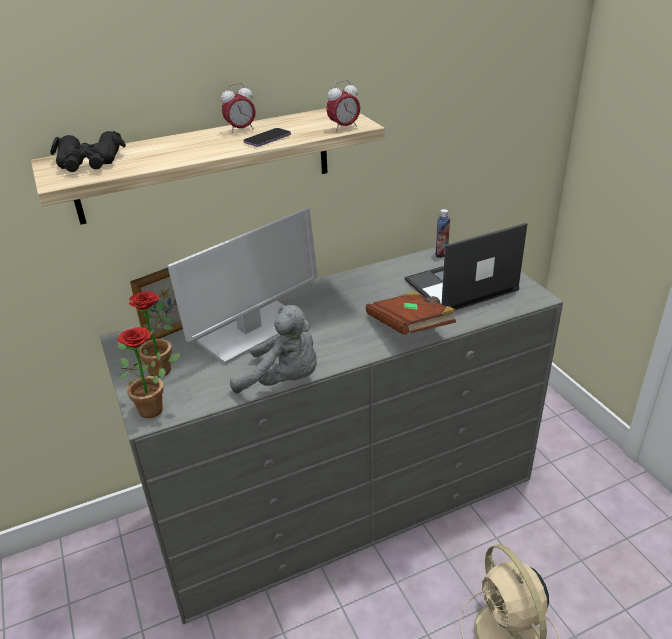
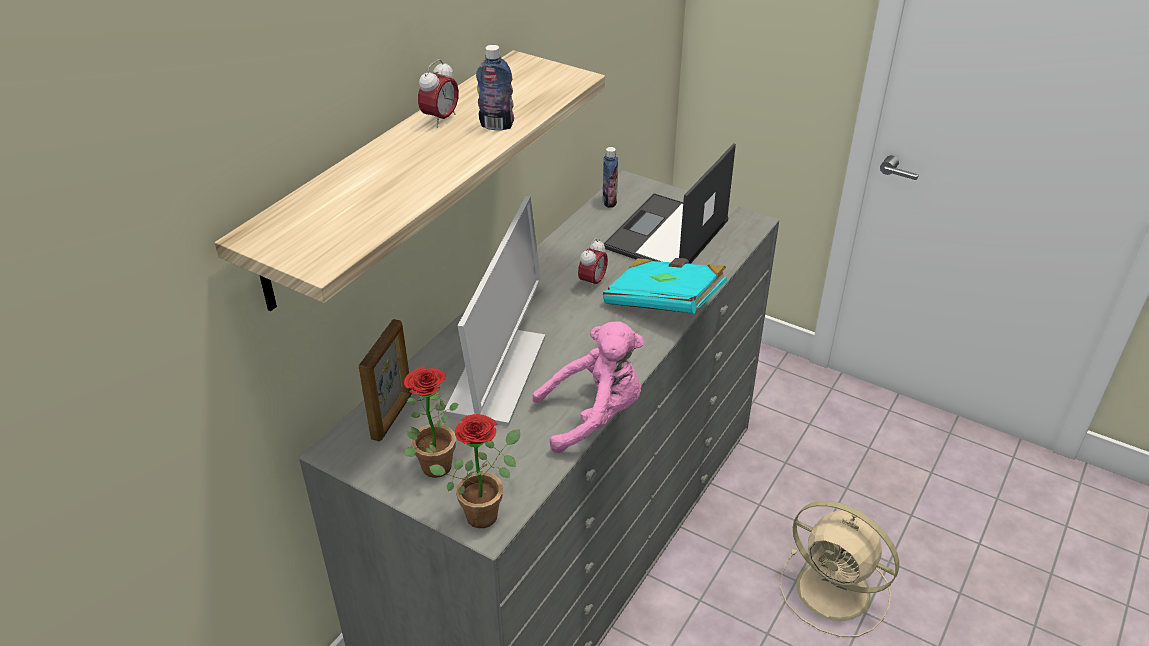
camera: 35 degrees left, 5 degrees up
black binoculars [50,131,126,172] -> none
grey plush toy [230,305,317,393] -> pink plush toy [532,321,644,453]
phone [243,128,291,147] -> bottle [476,45,514,130]
alarm clock [326,80,360,131] -> alarm clock moved to [578,239,608,291]
brown book [366,291,456,335] -> turquoise book [603,258,727,314]

